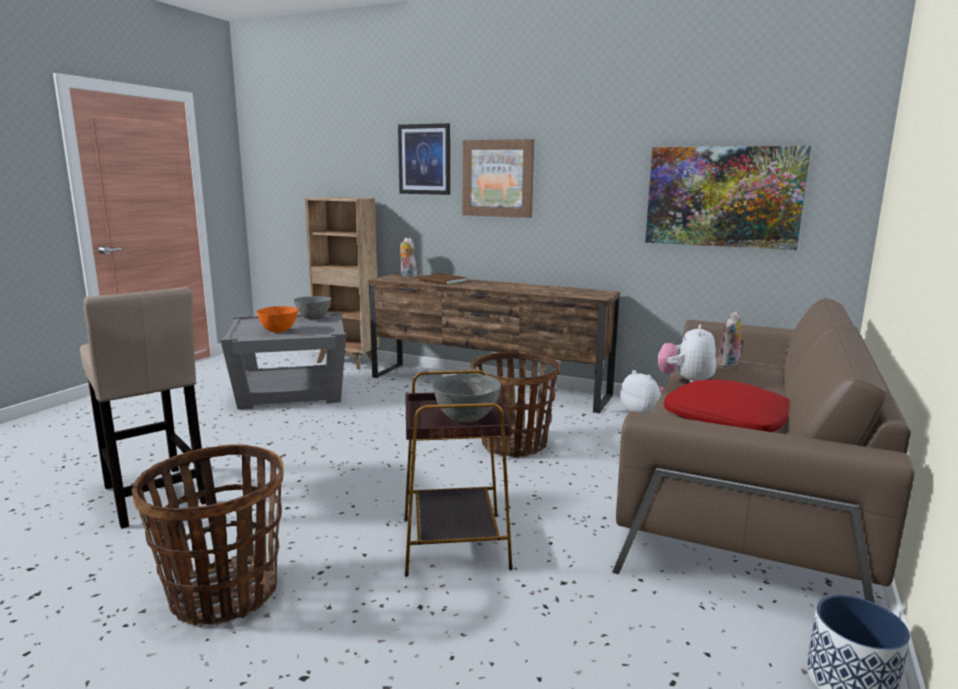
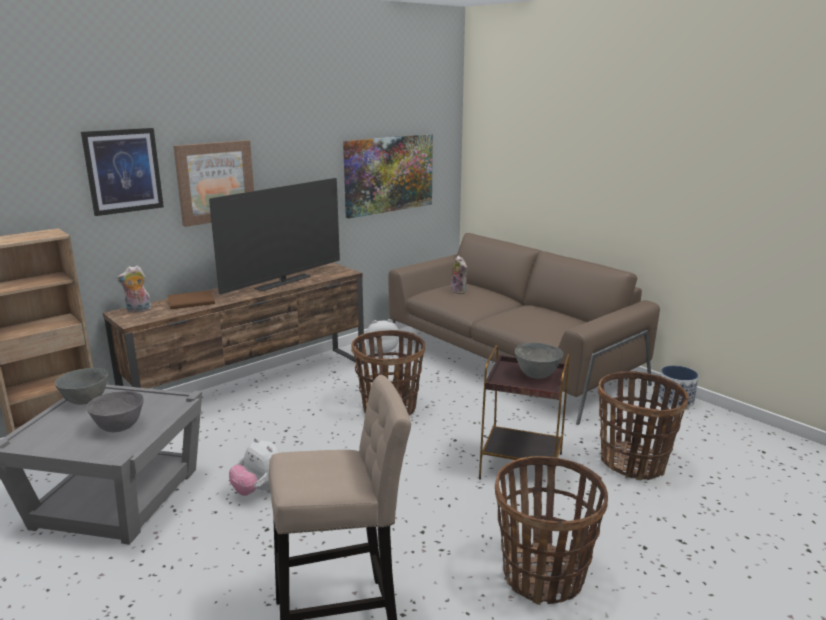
camera: 65 degrees left, 5 degrees up
orange bowl [257,306,298,333] -> grey bowl [87,391,144,432]
plush toy [658,325,716,383] -> plush toy moved to [229,438,280,496]
red pillow [664,379,790,432] -> none
none -> television [209,178,340,294]
none -> basket [598,371,689,480]

